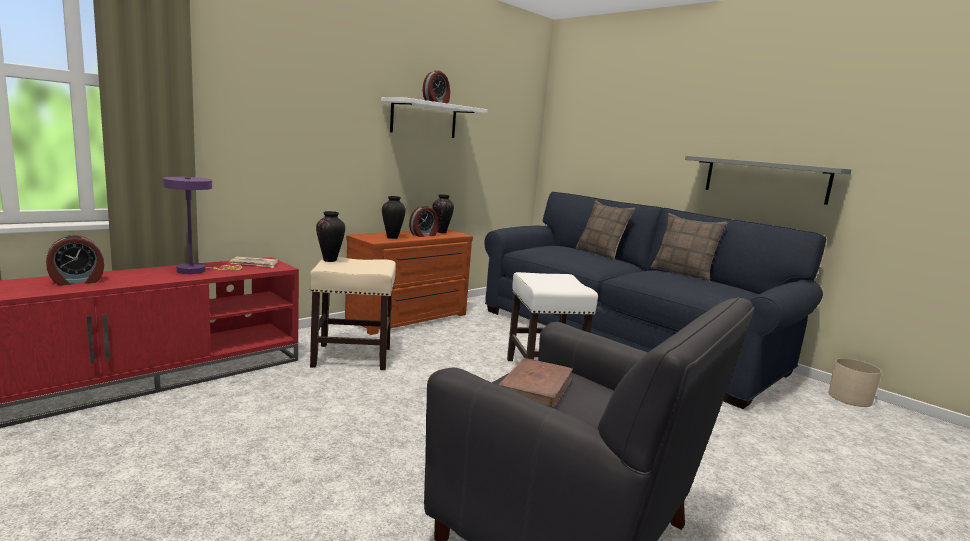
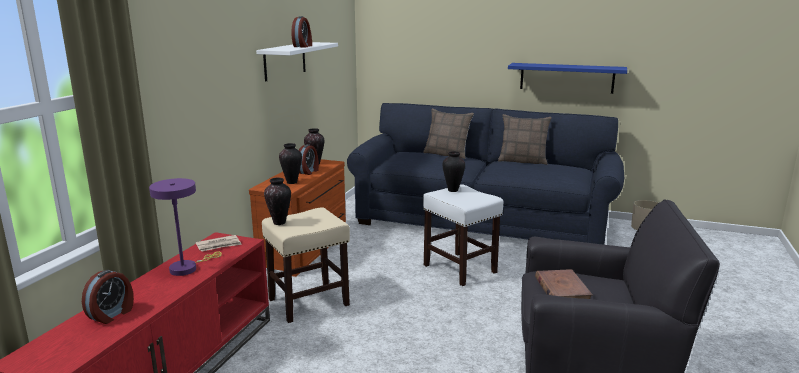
camera: 25 degrees left, 5 degrees up
grey shelf [685,156,851,205] -> blue shelf [508,63,627,94]
none -> vase [443,151,465,192]

